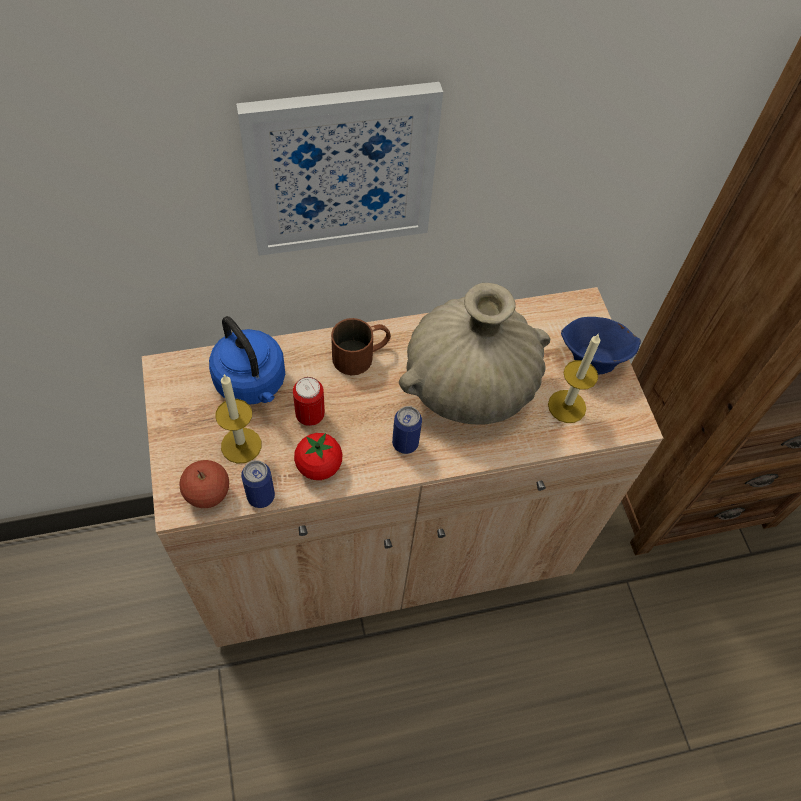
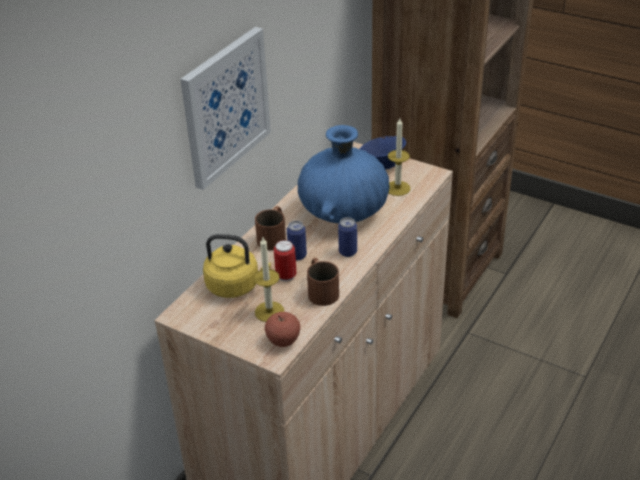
camera: 40 degrees left, 20 degrees down
blue kettle [209,316,285,405] -> yellow kettle [203,234,271,298]
can [241,460,275,508] -> can moved to [287,221,307,260]
tomato [294,433,342,480] -> brown mug [307,258,339,306]
beige vase [399,283,550,425] -> blue vase [298,125,390,223]

